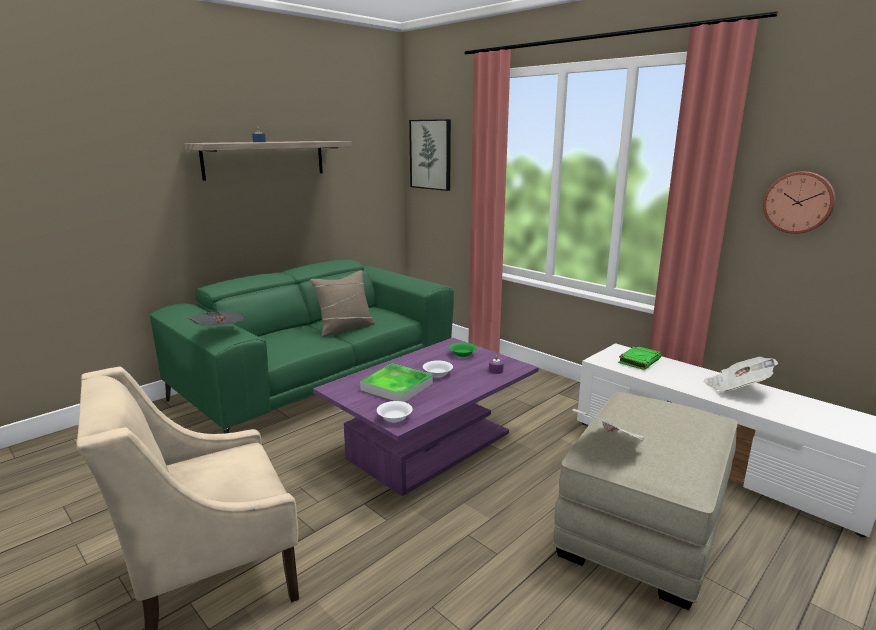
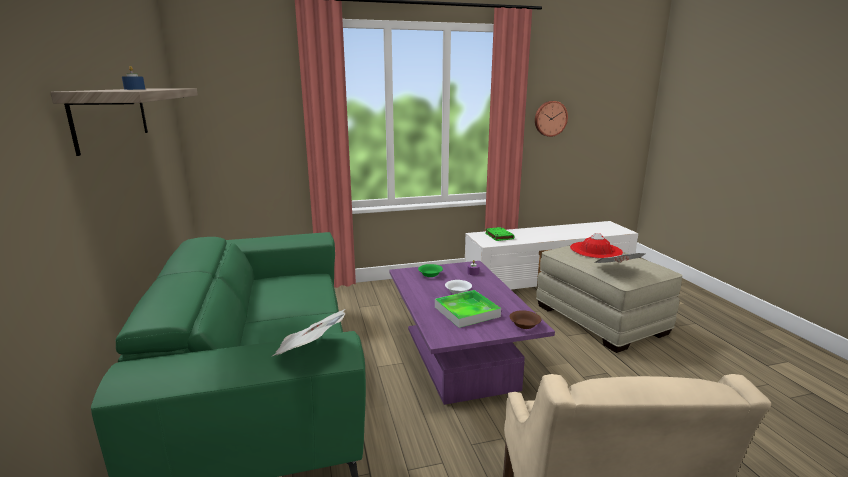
camera: 60 degrees left, 0 degrees up
beige pillow [310,270,375,337] -> none
white bowl [377,401,413,422] -> brown bowl [509,310,541,329]
picture [409,119,451,191] -> none
newspaper [703,357,778,393] -> none
none -> red hat [570,233,623,259]

